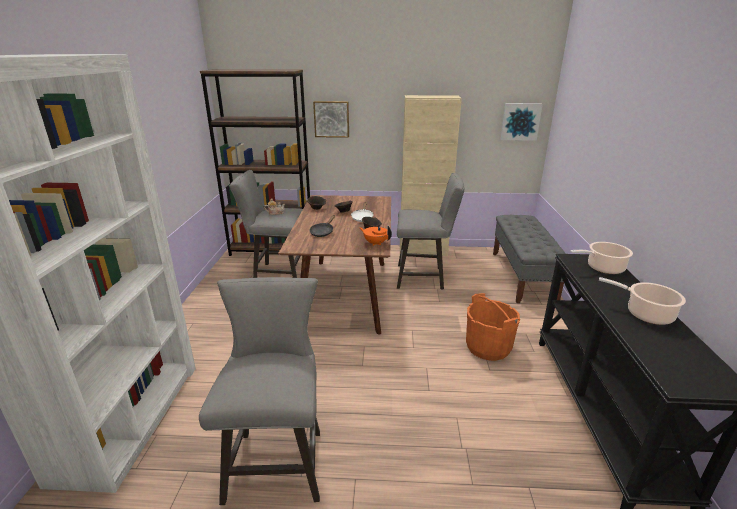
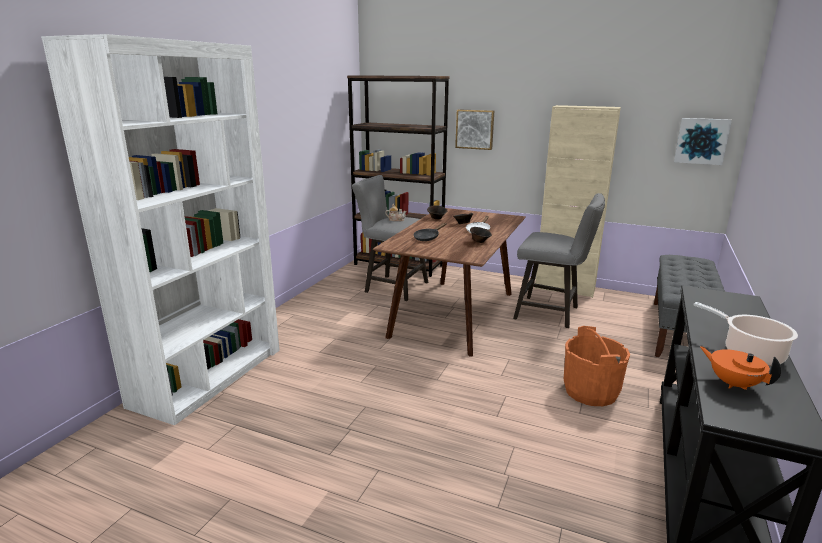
camera: 20 degrees right, 5 degrees down
grey stool [199,277,320,505] -> none
orange teapot [359,226,392,246] -> orange teapot moved to [700,346,781,390]
cooking pot [570,242,633,274] -> none

